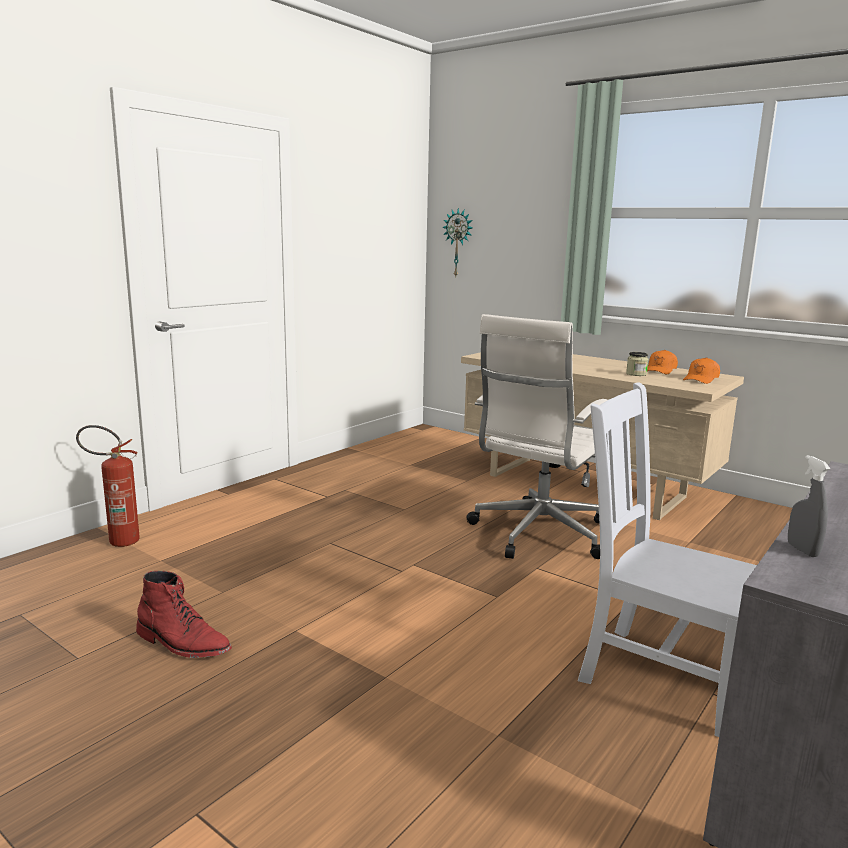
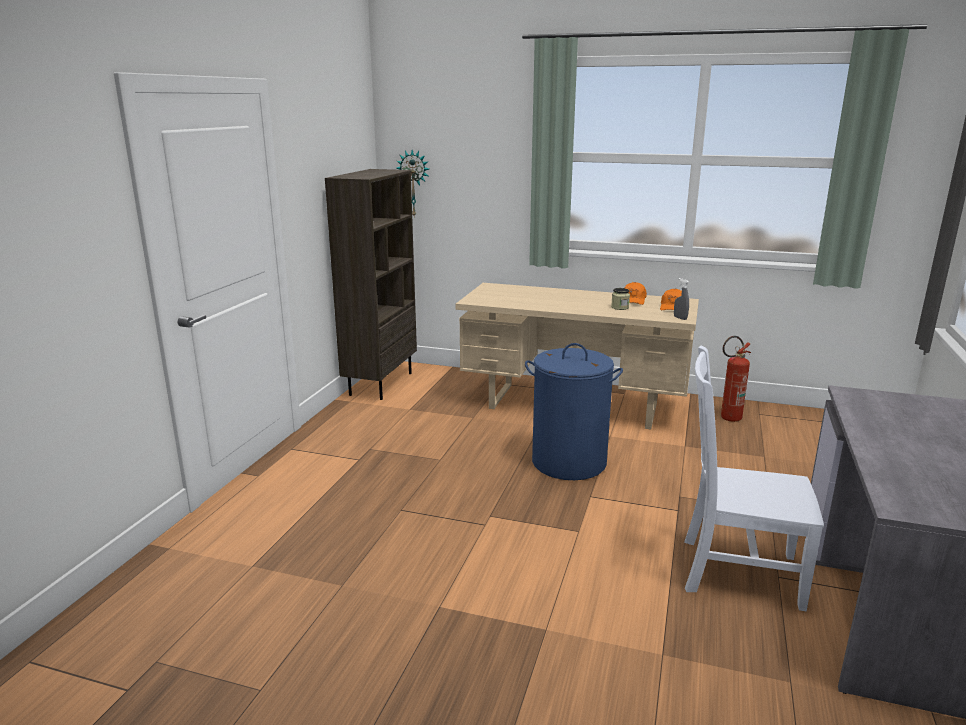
camera: 20 degrees left, 5 degrees up
fire extinguisher [76,425,140,547] -> fire extinguisher moved to [721,336,751,422]
red boot [136,571,232,658] -> none
white office chair [466,314,608,559] -> blue laundry basket [525,343,623,480]
grey spray bottle [788,455,831,557] -> grey spray bottle moved to [674,278,689,320]
none -> brown bookcase [325,169,417,400]

